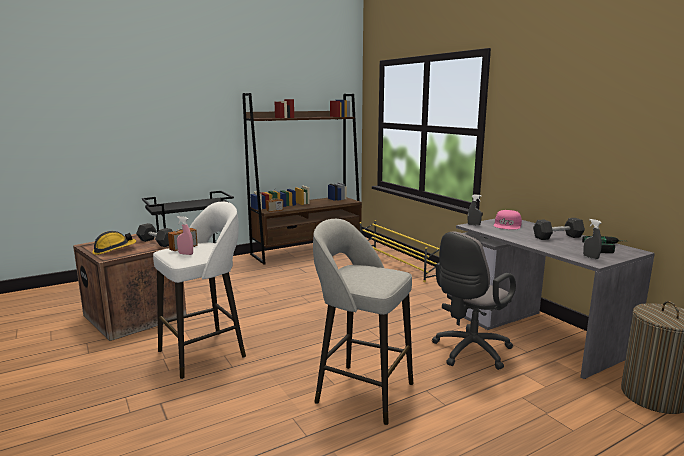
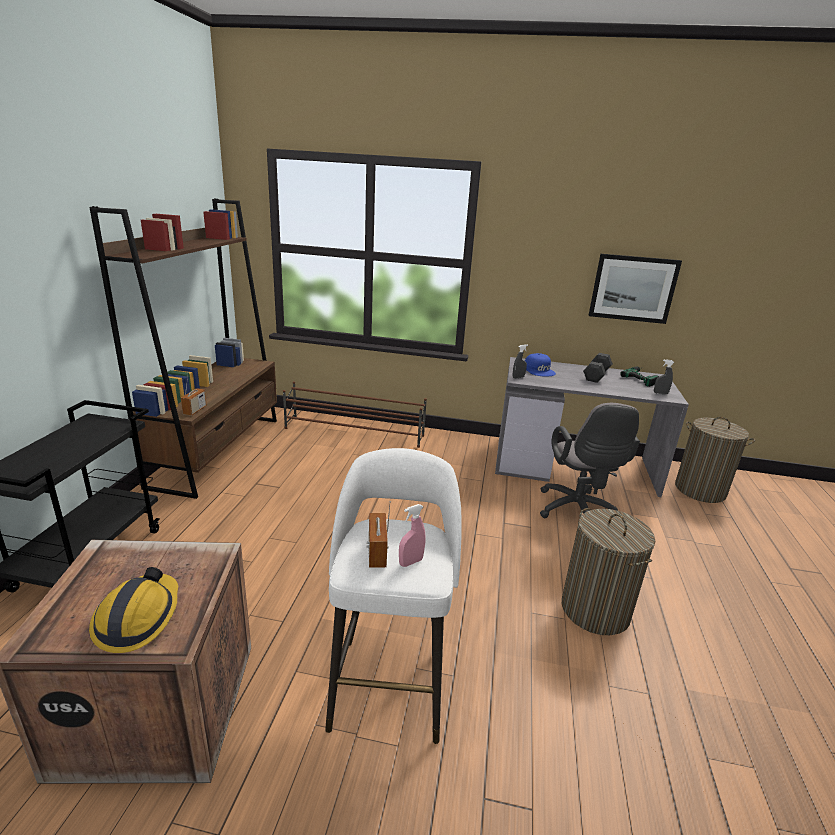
camera: 50 degrees left, 10 degrees up
grey dumbbell [136,223,173,247] -> none
grey stool [313,219,413,425] -> laundry basket [562,508,655,635]
yellow shoe rack [360,220,440,282] -> brown shoe rack [283,382,427,448]
pink cap [493,210,522,229] -> blue cap [525,353,556,377]
none -> picture [589,254,682,324]

